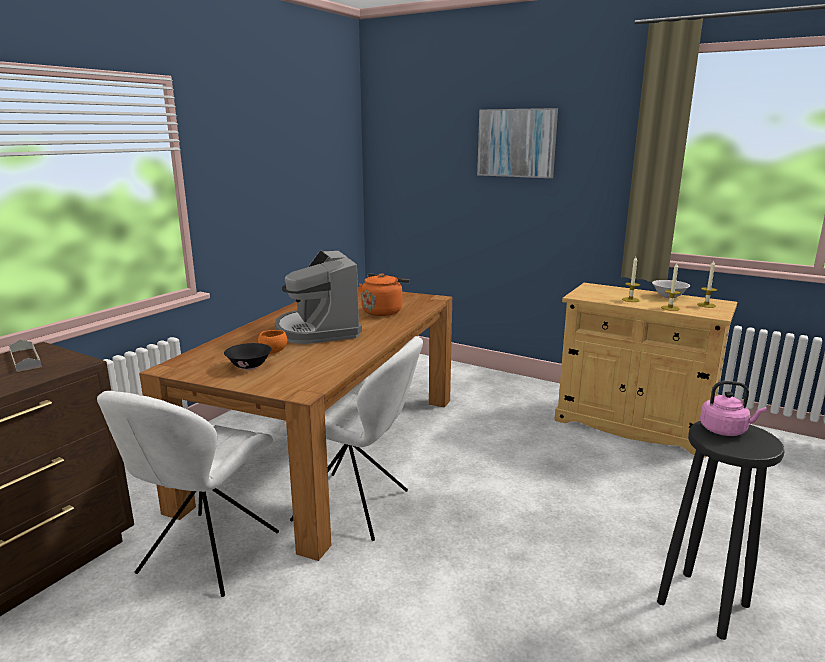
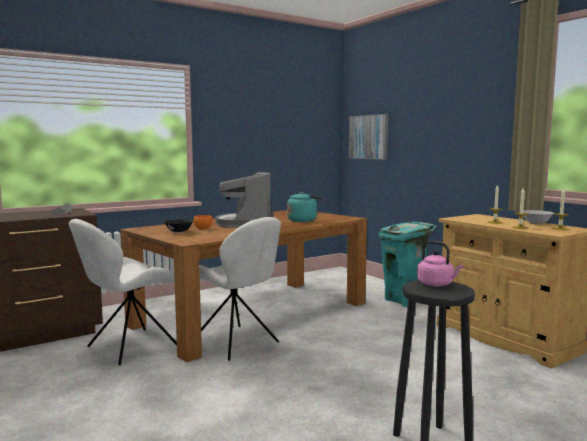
camera: 25 degrees right, 10 degrees down
orange kettle [359,274,410,316] -> turquoise kettle [287,192,322,222]
picture [477,108,558,178] -> picture moved to [348,114,388,160]
none -> turquoise trash can [379,221,437,307]

